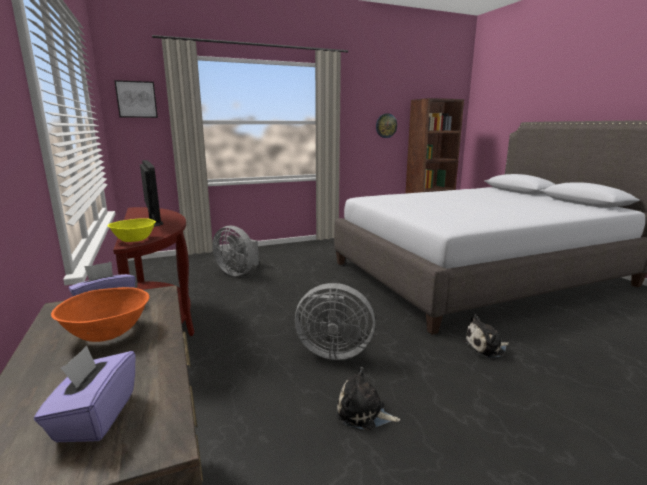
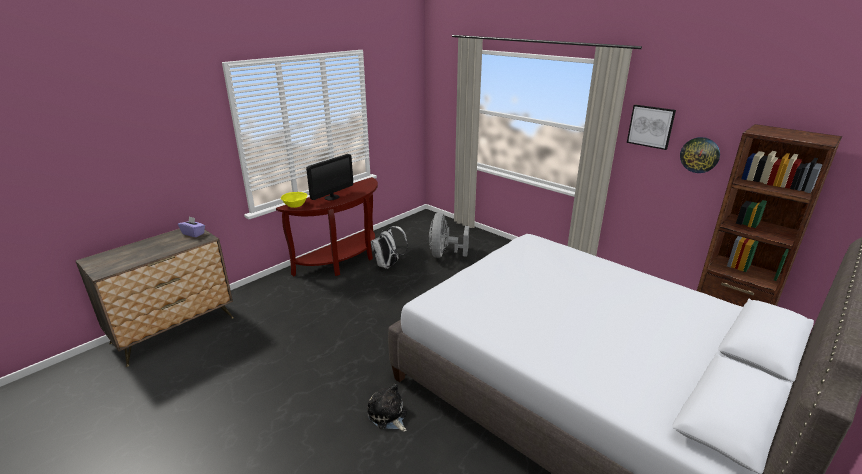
camera: 65 degrees right, 10 degrees up
purple tissue box [34,345,135,442] -> none
orange bowl [51,287,149,342] -> none
picture [114,80,158,118] -> picture moved to [627,105,676,150]
grey fan [295,283,375,360] -> none
plush toy [336,367,400,430] -> none
none -> white backpack [371,226,408,269]

